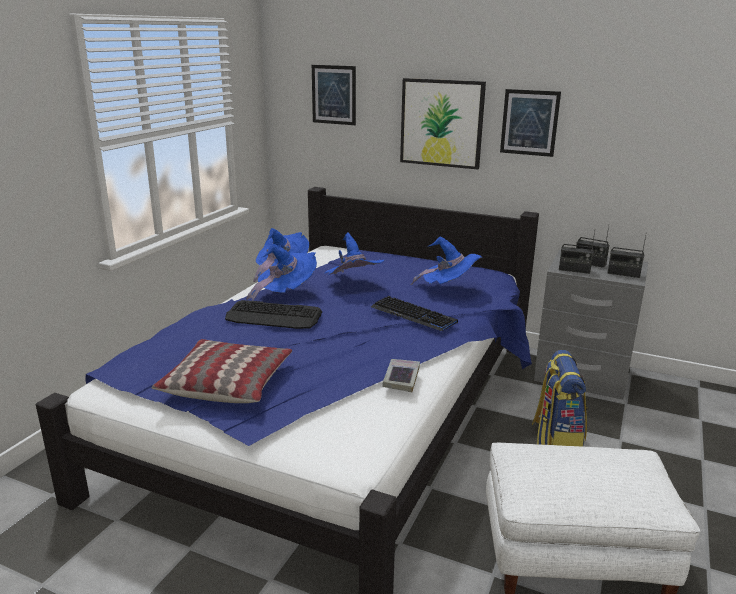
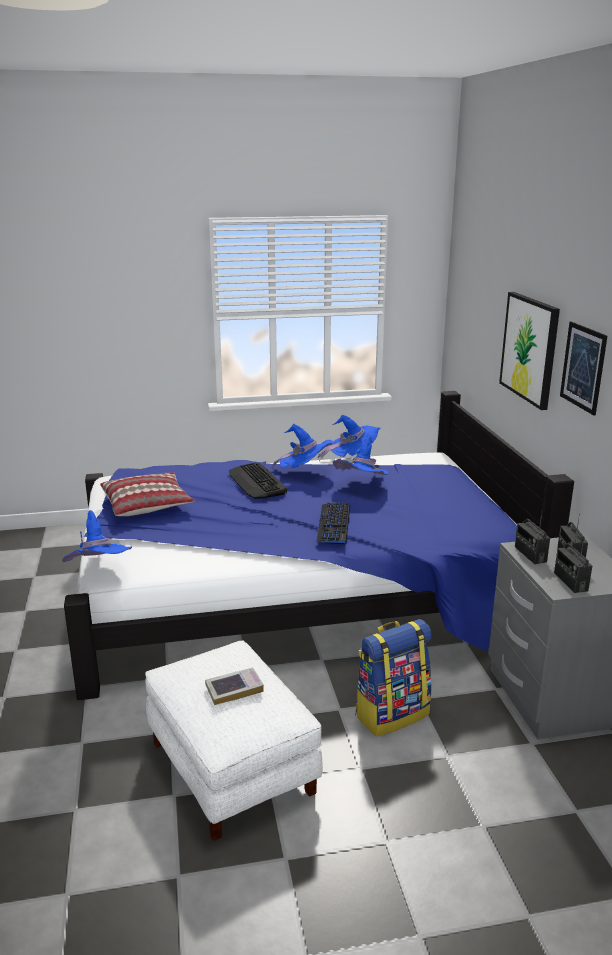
camera: 55 degrees right, 0 degrees up
picture [312,65,356,125] -> none
book [382,359,420,392] -> book moved to [205,667,264,705]
blue hat [411,236,482,285] -> blue hat moved to [62,510,132,562]

